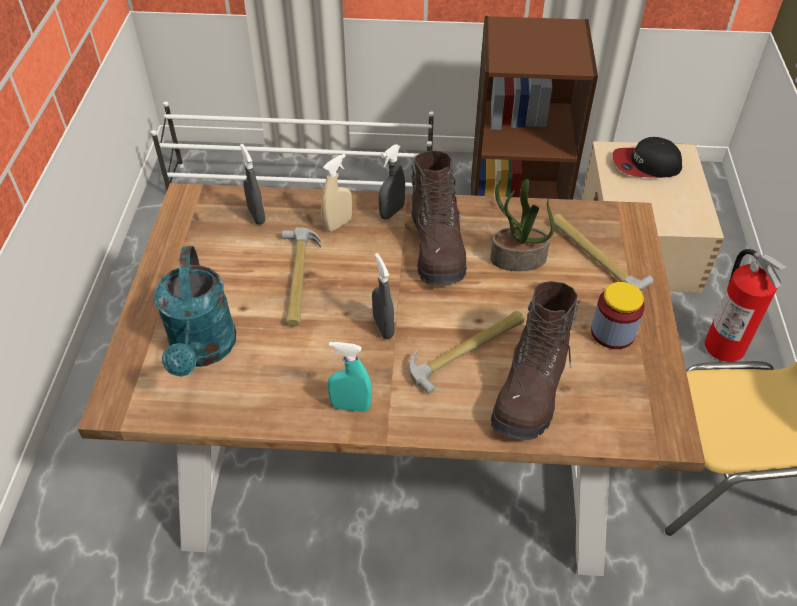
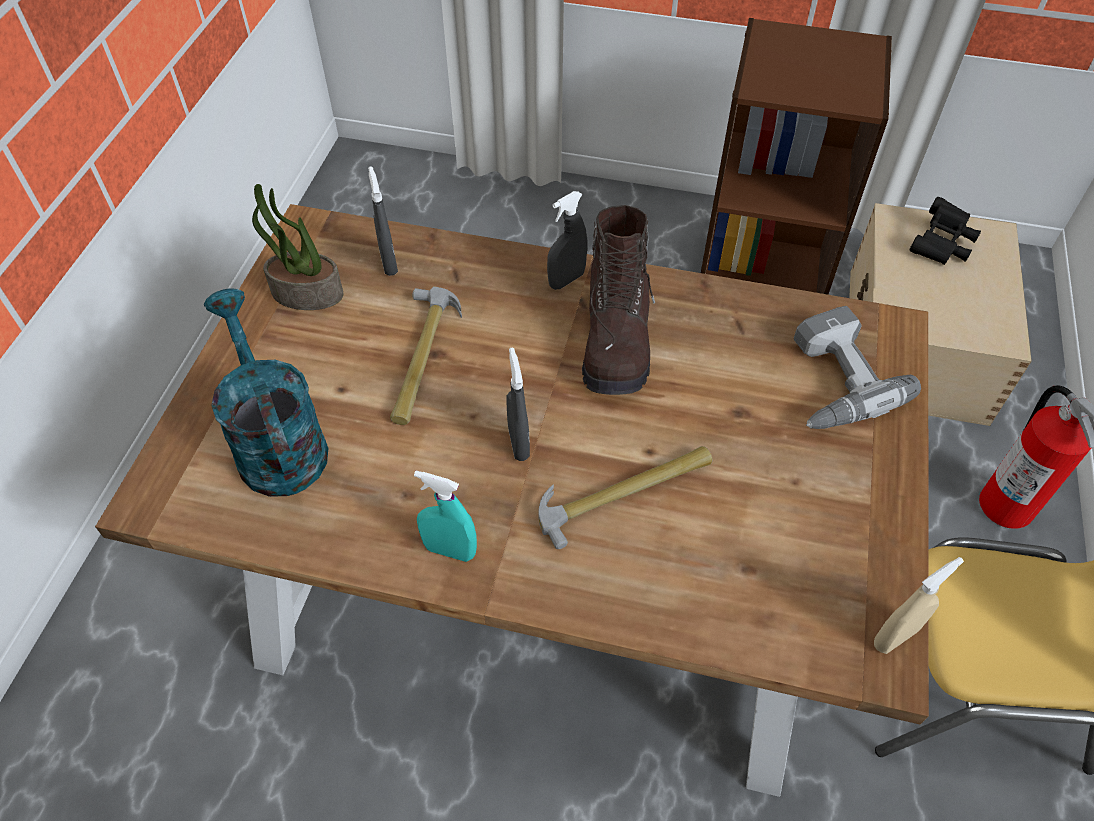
camera: 10 degrees right, 5 degrees up
white shoe rack [151,102,434,190] -> none
turquoise watering can [154,246,236,377] -> turquoise watering can turned 150 degrees clockwise [204,288,328,497]
beige spray bottle [321,154,352,232] -> beige spray bottle moved to [874,557,964,654]
potted plant [490,178,555,271] -> potted plant moved to [252,184,344,310]
brown boot [491,281,580,440] -> none
hammer [553,214,653,293] -> power drill [794,306,921,429]
jar [591,282,645,349] -> none
cap [613,137,682,178] -> black binoculars [909,197,981,265]

